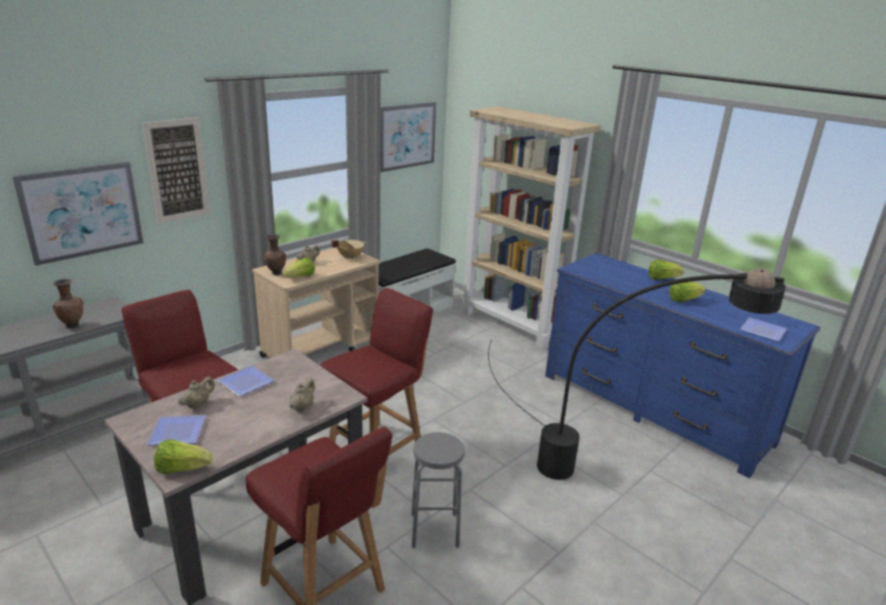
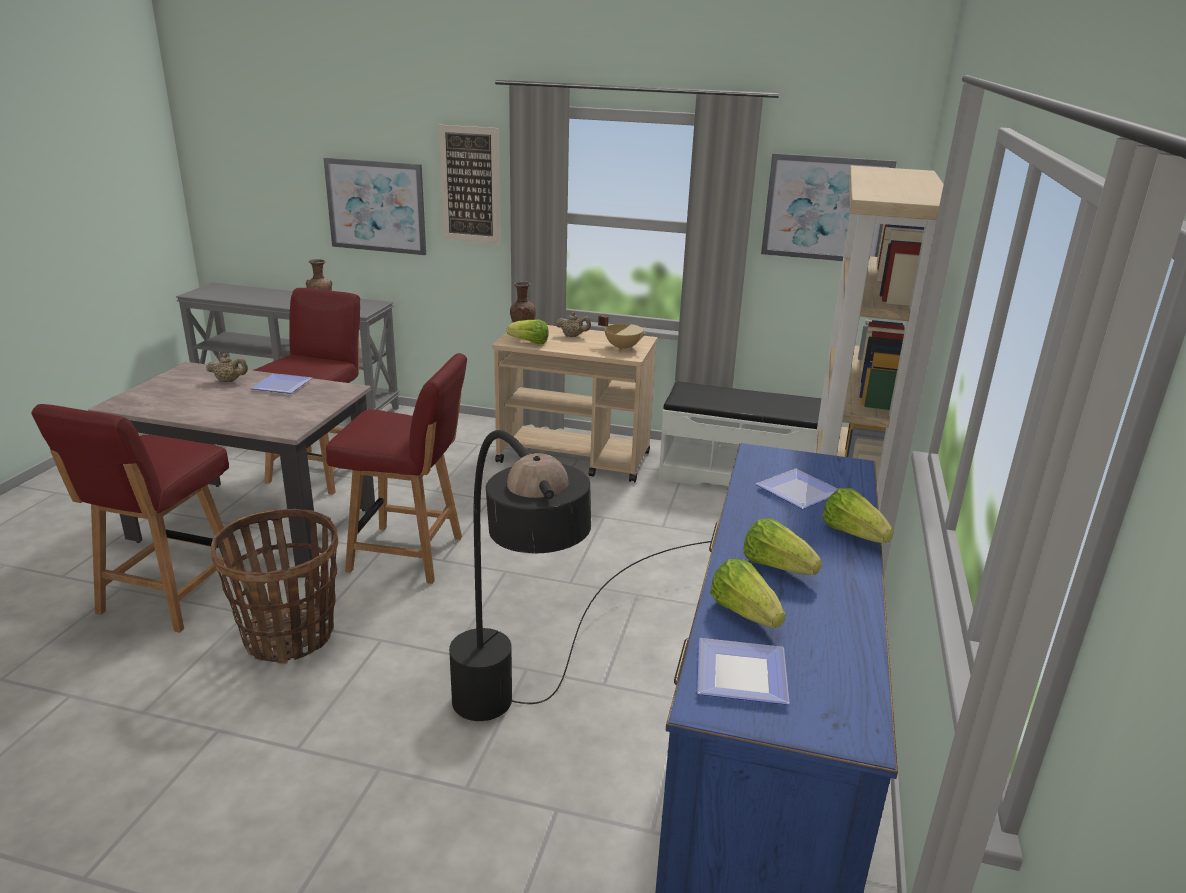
camera: 60 degrees right, 0 degrees up
plate [147,415,206,445] -> plate moved to [756,469,837,509]
lettuce [154,439,213,474] -> lettuce moved to [710,559,785,628]
beige teapot [289,378,315,412] -> none
grey stool [412,432,465,549] -> basket [211,509,338,664]

